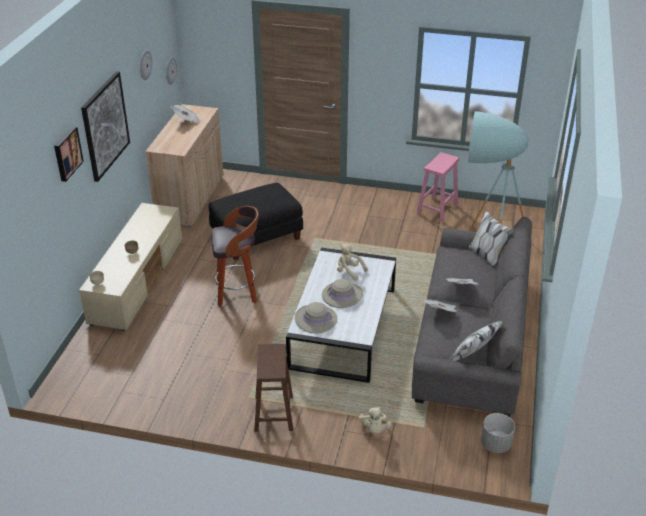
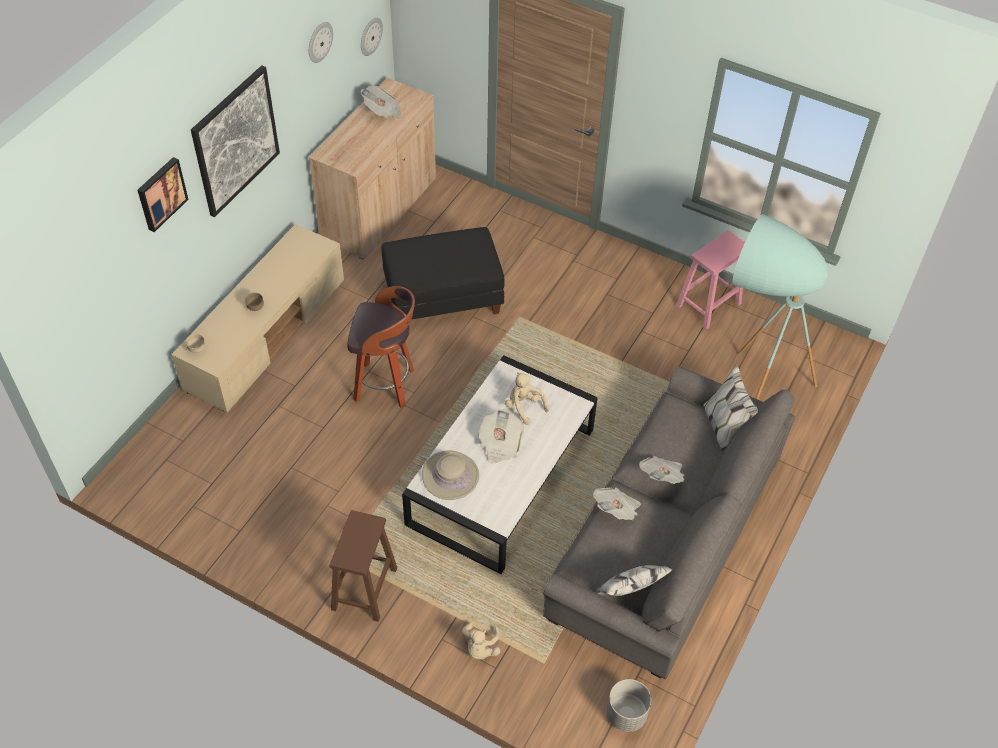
camera: 15 degrees right, 15 degrees up
beige hat [322,279,363,308] -> newspaper [478,409,524,464]

